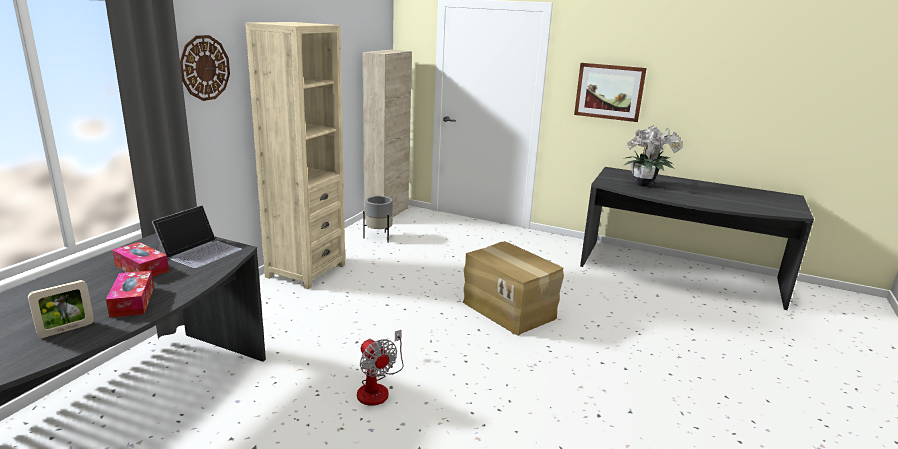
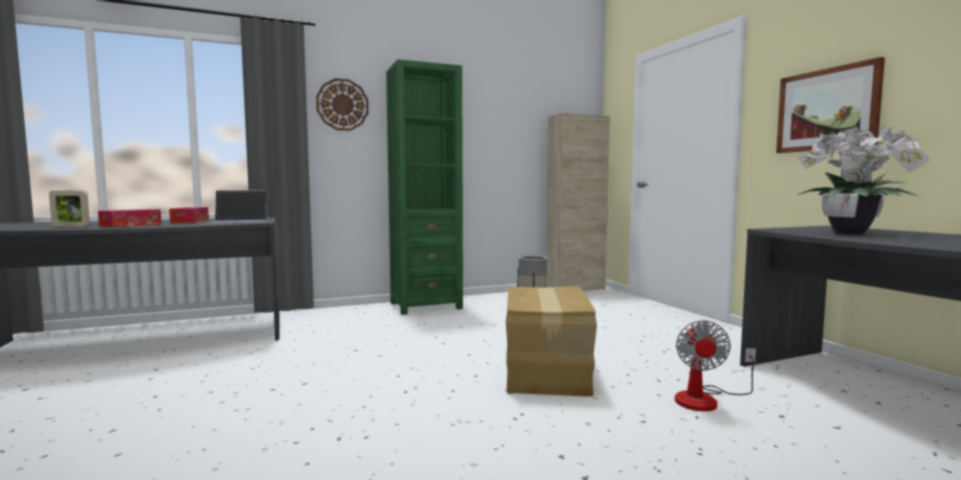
camera: 45 degrees right, 15 degrees down
beige bookcase [245,22,345,289] -> green bookcase [386,59,463,315]
fan [357,330,403,406] -> fan moved to [675,320,756,411]

